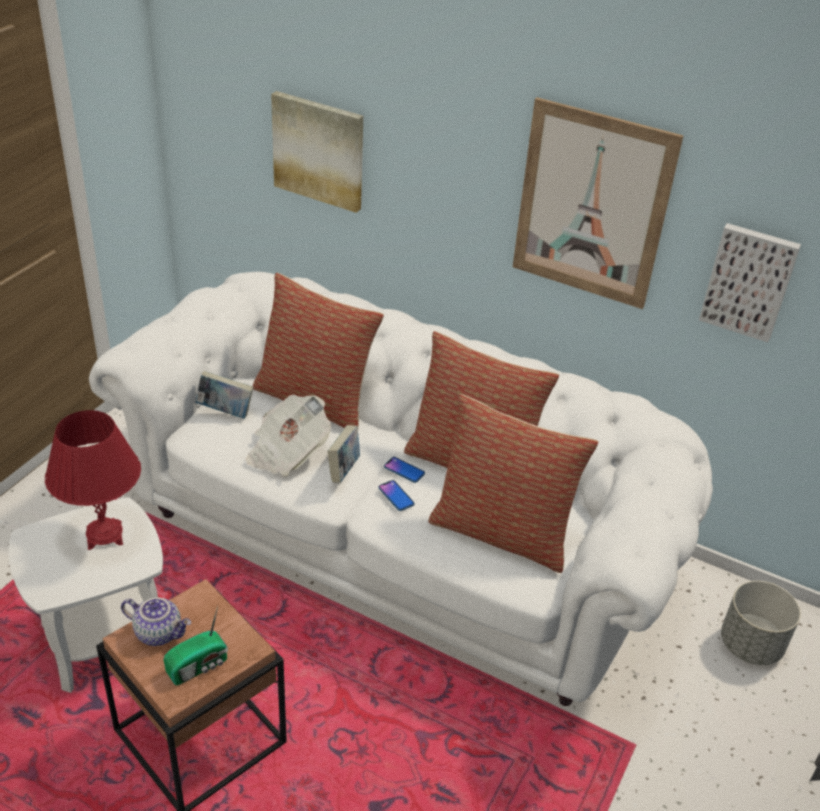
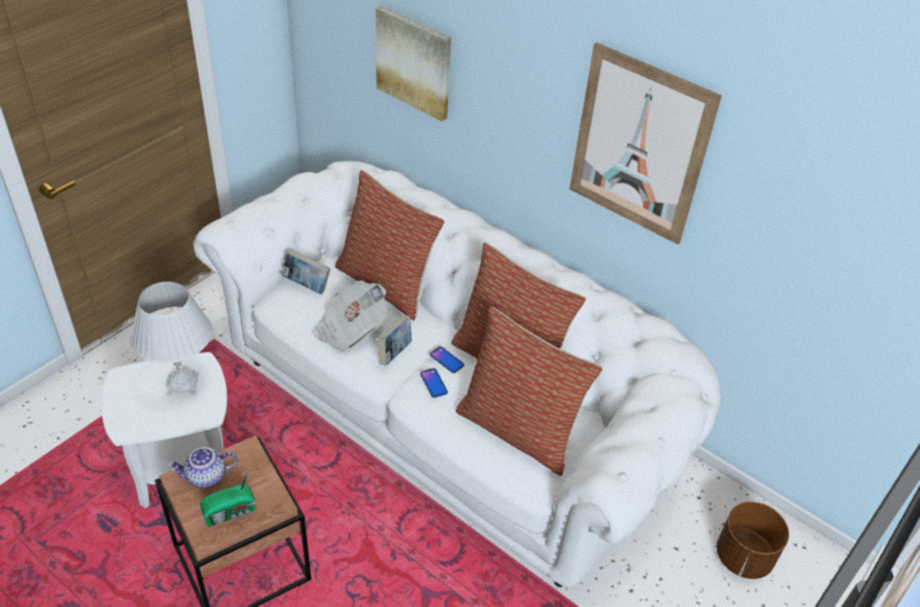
camera: 10 degrees right, 5 degrees up
red table lamp [45,410,141,550] -> white table lamp [130,282,213,395]
teapot [121,597,191,646] -> teapot turned 135 degrees clockwise [168,447,238,488]
picture [699,223,801,342] -> none
grey planter [721,581,801,665] -> brown planter [717,502,789,579]

